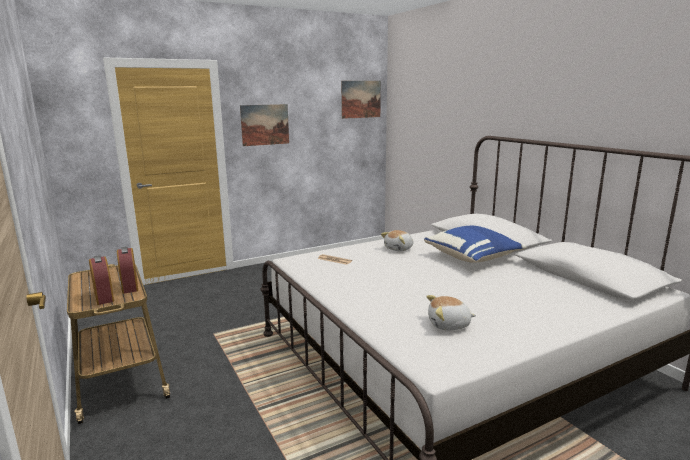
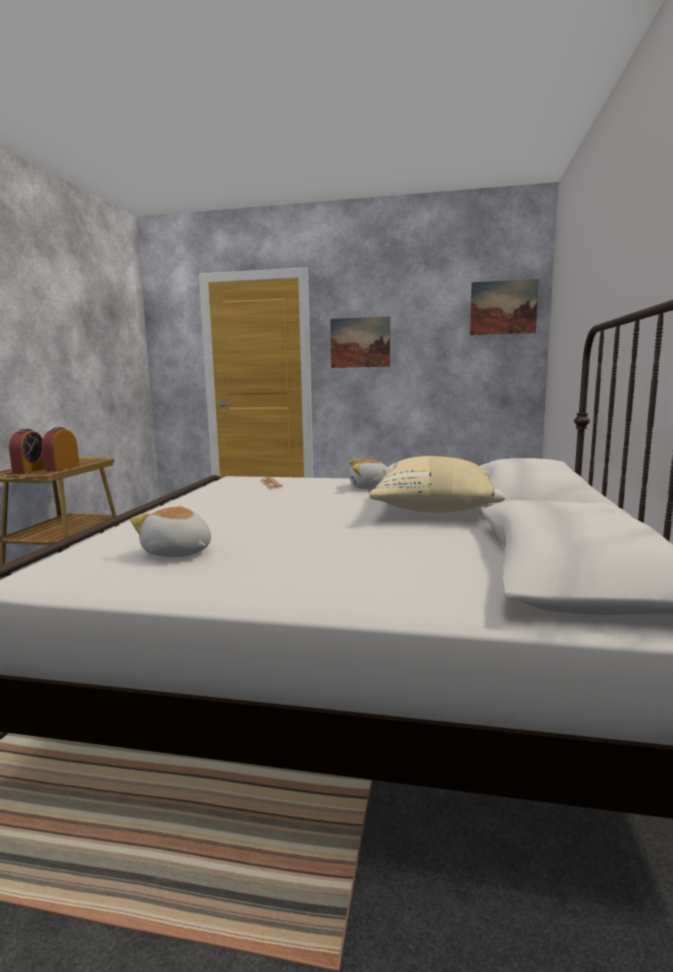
camera: 40 degrees right, 5 degrees down
blue pillow [424,226,526,263] -> beige pillow [369,456,505,513]

